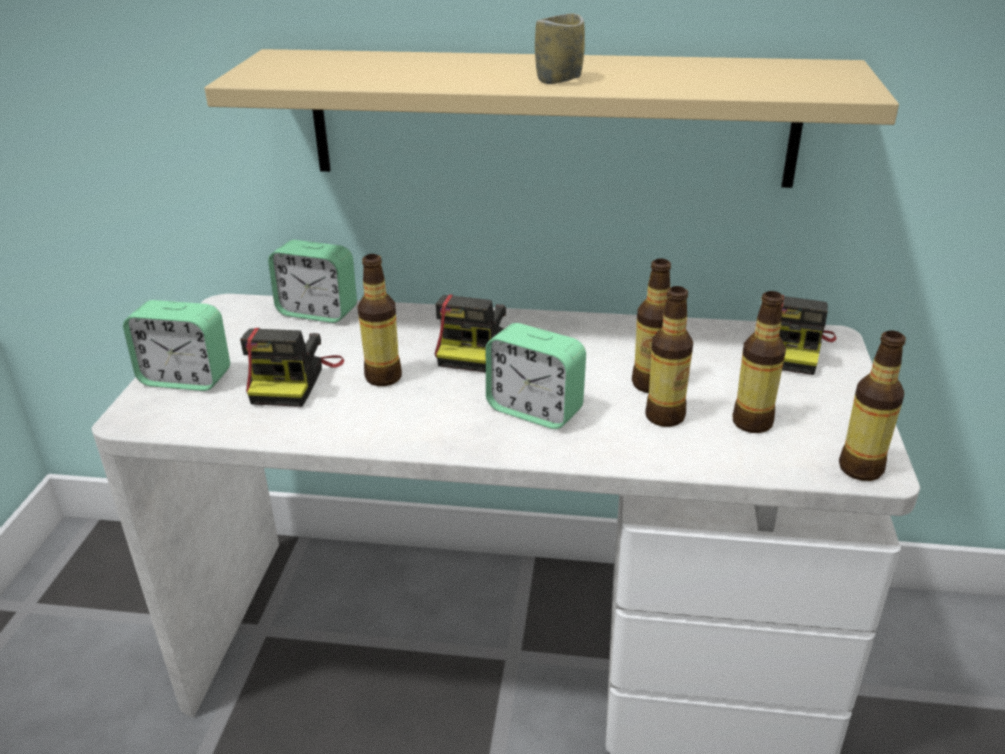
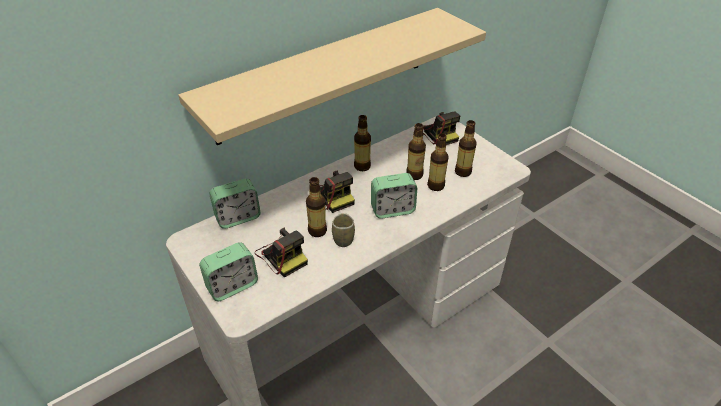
camera: 45 degrees left, 10 degrees up
cup [535,14,585,84] -> cup moved to [332,213,355,247]
bottle [839,330,906,481] -> bottle moved to [354,115,371,171]

